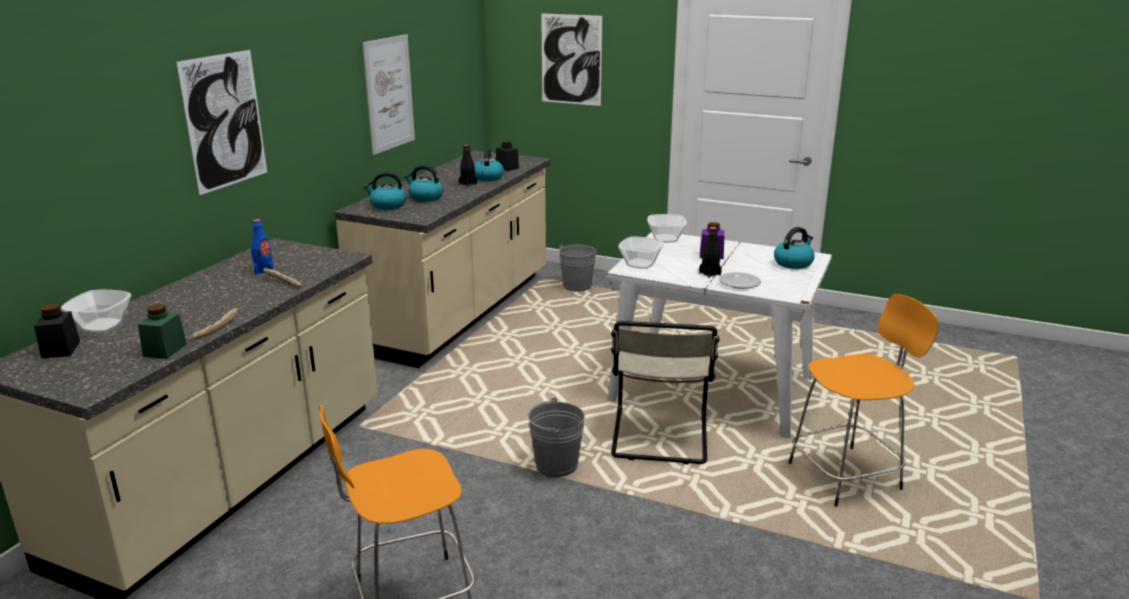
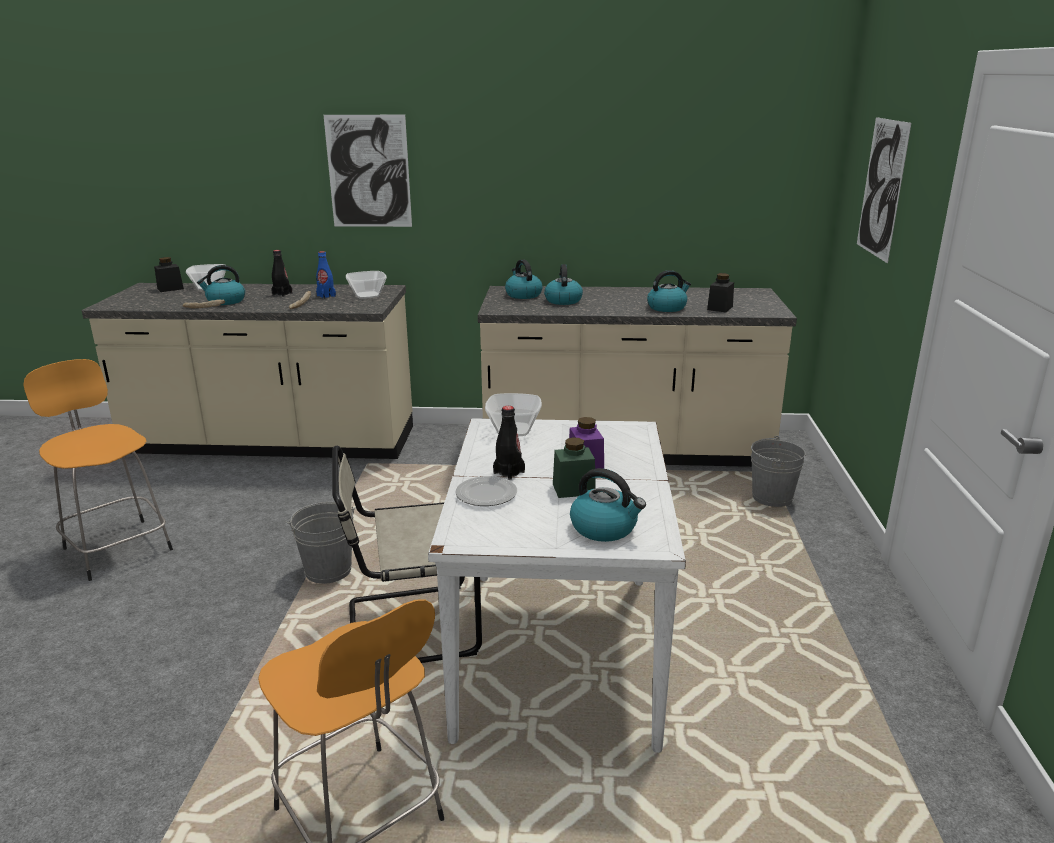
camera: 70 degrees right, 0 degrees up
green jar [138,304,187,359] -> green jar moved to [553,437,596,498]
picture [362,34,415,155] -> none
black bottle [459,145,477,187] -> black bottle moved to [271,250,292,297]
bowl [647,214,687,242] -> bowl moved to [346,271,387,299]
none -> kettle [197,265,245,305]

